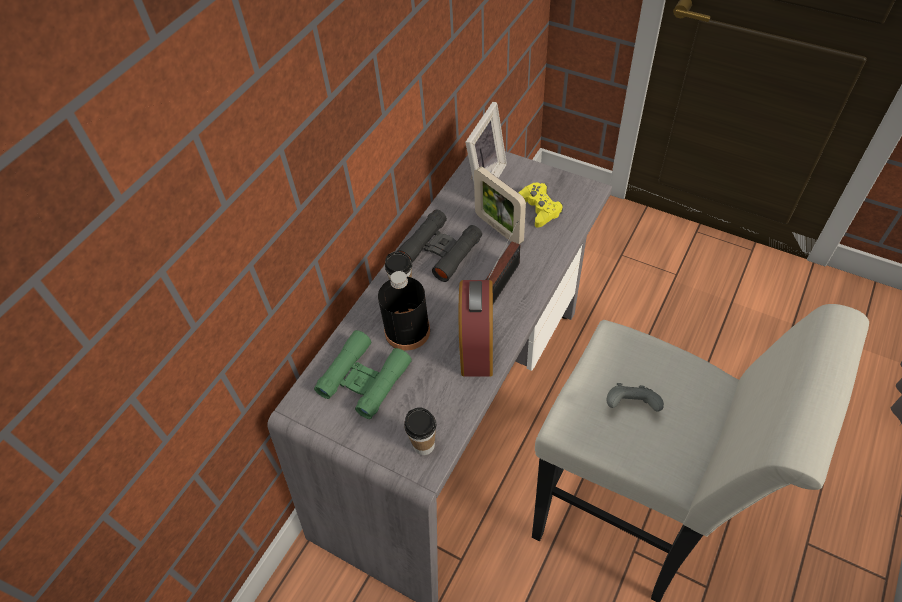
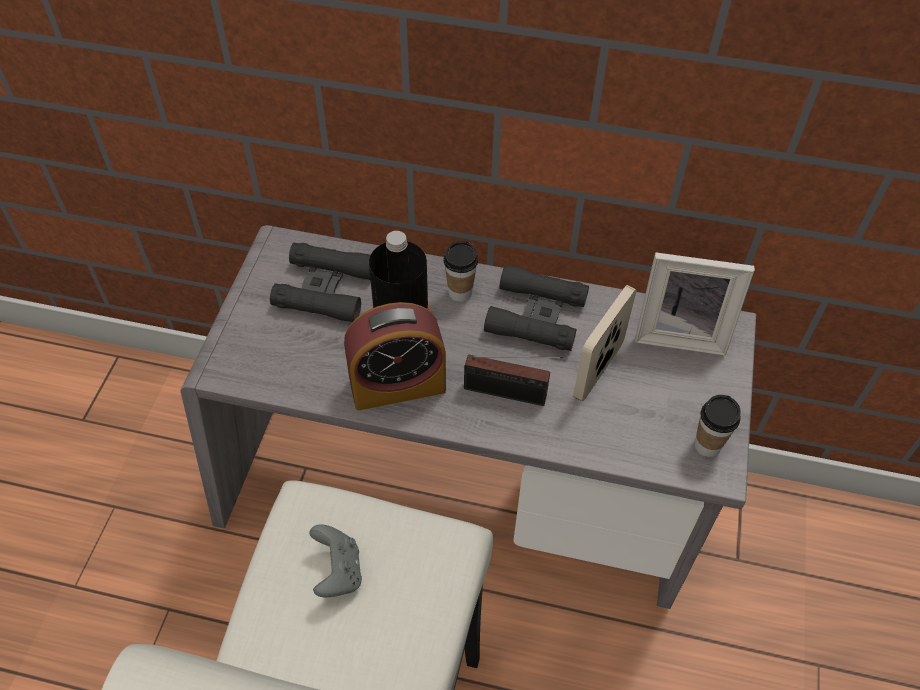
camera: 70 degrees right, 0 degrees up
green binoculars [314,330,412,419] -> black binoculars [270,243,370,322]
cup [404,407,436,455] -> cup moved to [694,395,741,457]
yellow game controller [519,183,563,228] -> none

